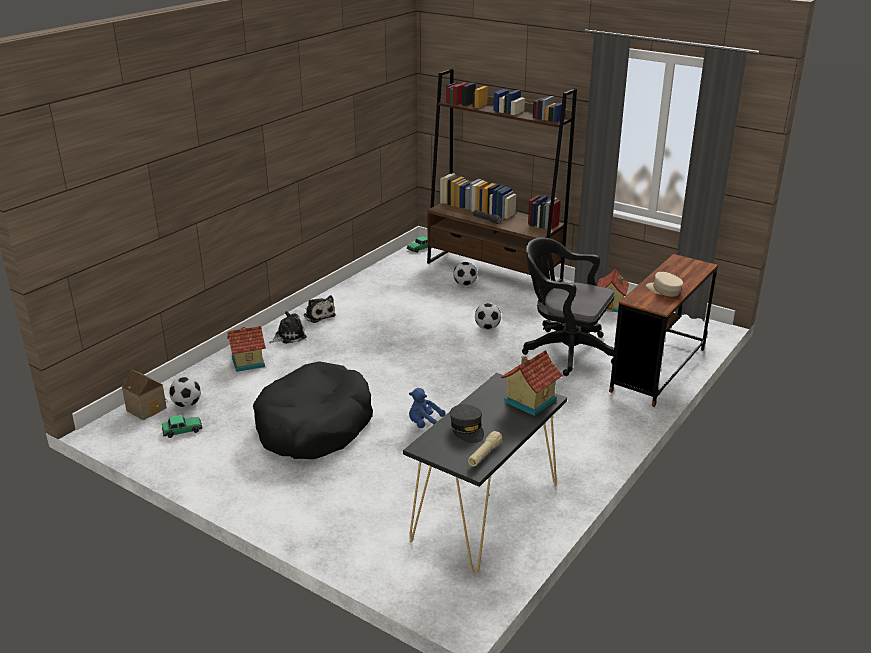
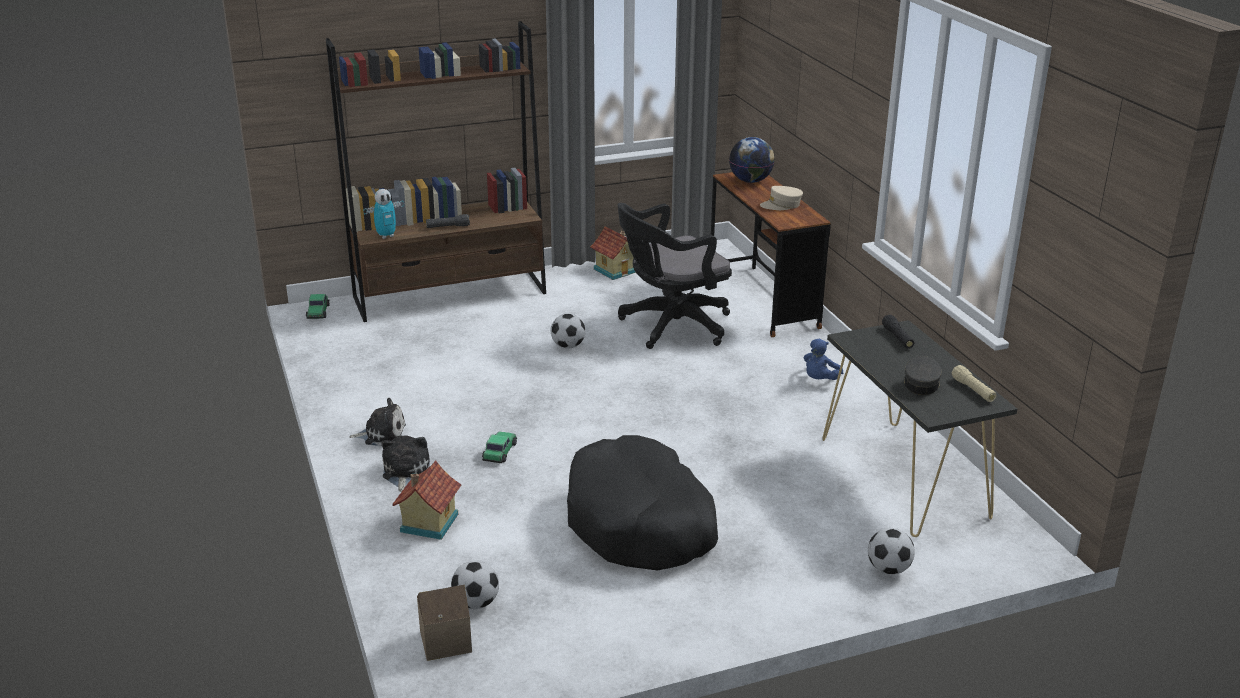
camera: 55 degrees left, 0 degrees up
toy car [162,415,202,438] -> toy car moved to [482,432,517,463]
blue plush toy [409,388,445,428] -> blue plush toy moved to [804,339,843,380]
grey cap [450,404,484,443] -> grey cap turned 90 degrees counterclockwise [904,356,942,395]
football [453,262,477,286] -> football moved to [868,528,915,575]
toy house [501,350,563,416] -> black flashlight [882,315,914,349]
none -> toy robot [363,189,404,239]
none -> globe [729,137,775,183]

